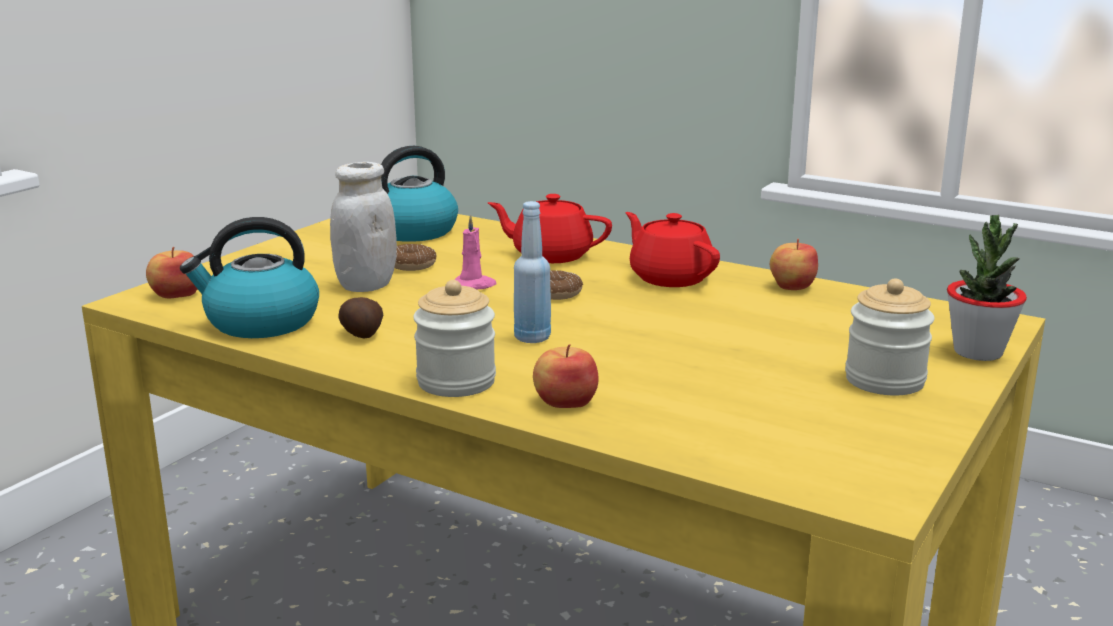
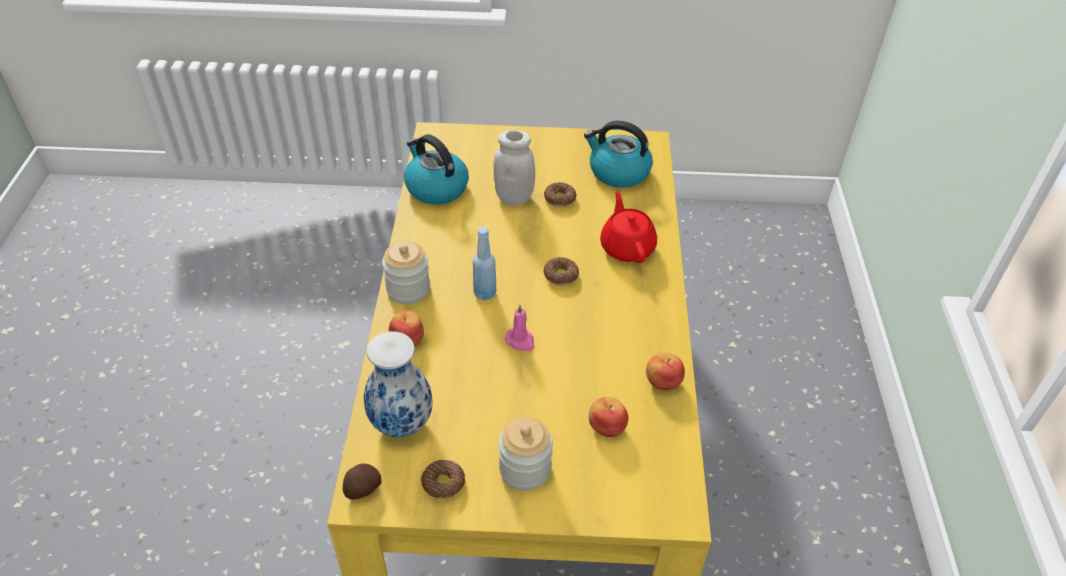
camera: 60 degrees right, 25 degrees up
apple [146,247,197,298] -> apple moved to [589,397,628,437]
potato [339,297,383,338] -> potato moved to [343,464,381,500]
pink candle [454,215,496,289] -> pink candle moved to [505,305,534,351]
red teapot [625,212,720,287] -> none
potted plant [947,215,1027,361] -> none
none -> vase [364,331,433,437]
none -> donut [421,460,465,499]

